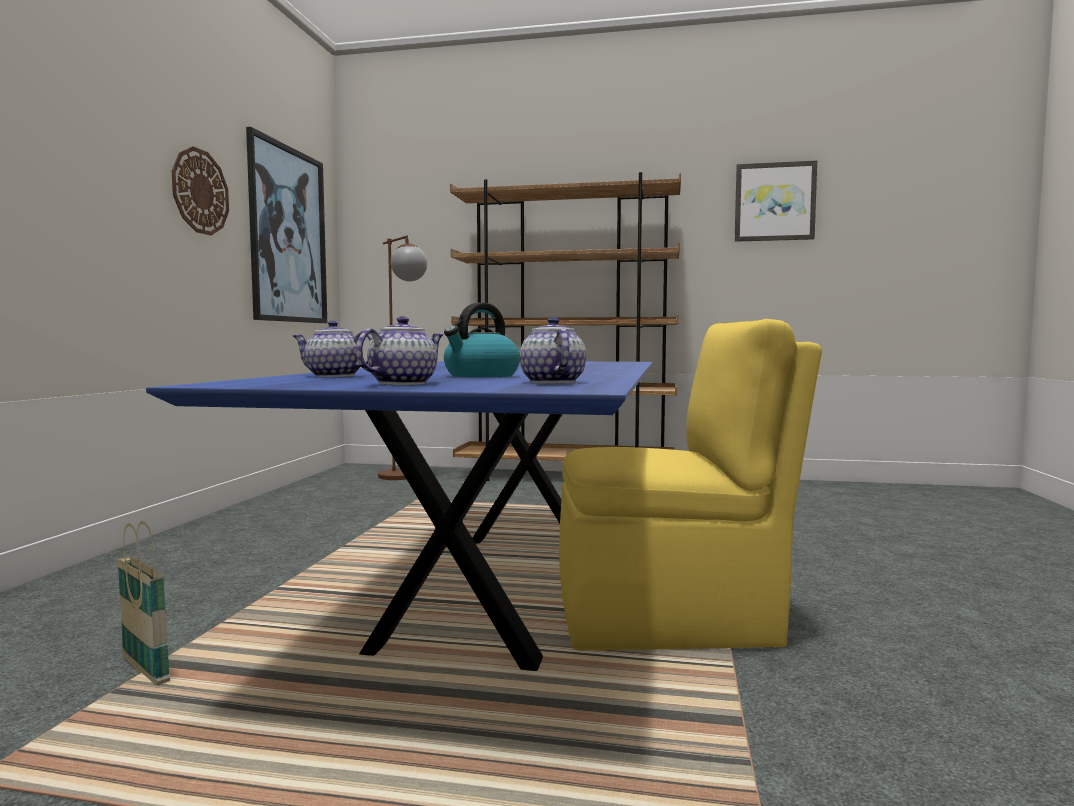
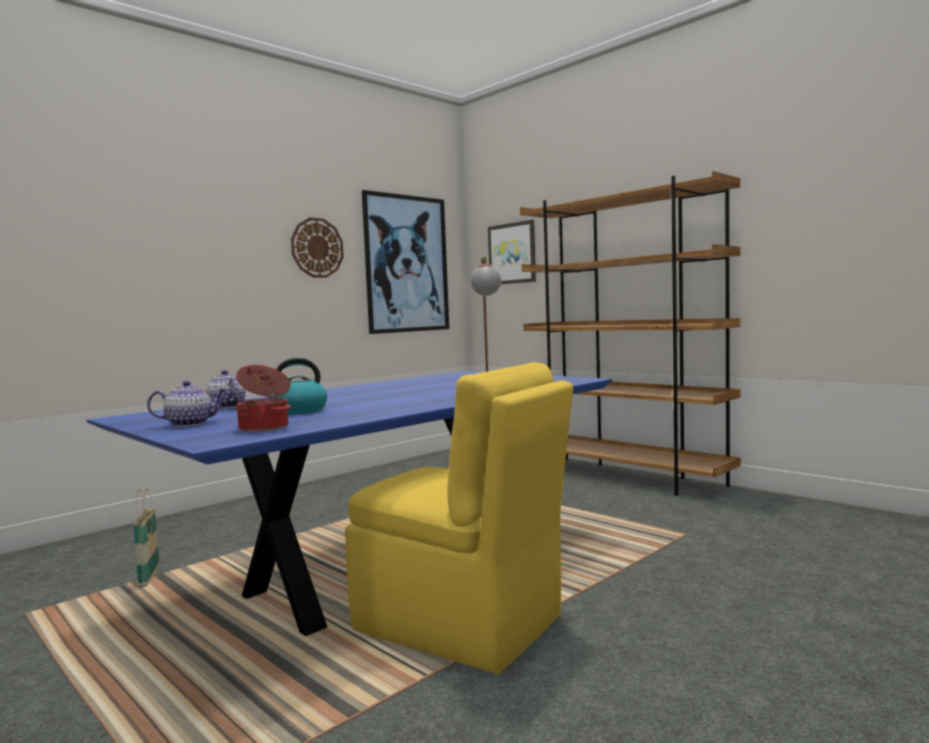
camera: 35 degrees right, 0 degrees up
teapot [520,317,586,383] -> cooking pot [236,365,291,432]
picture [735,160,817,242] -> picture moved to [488,220,536,284]

